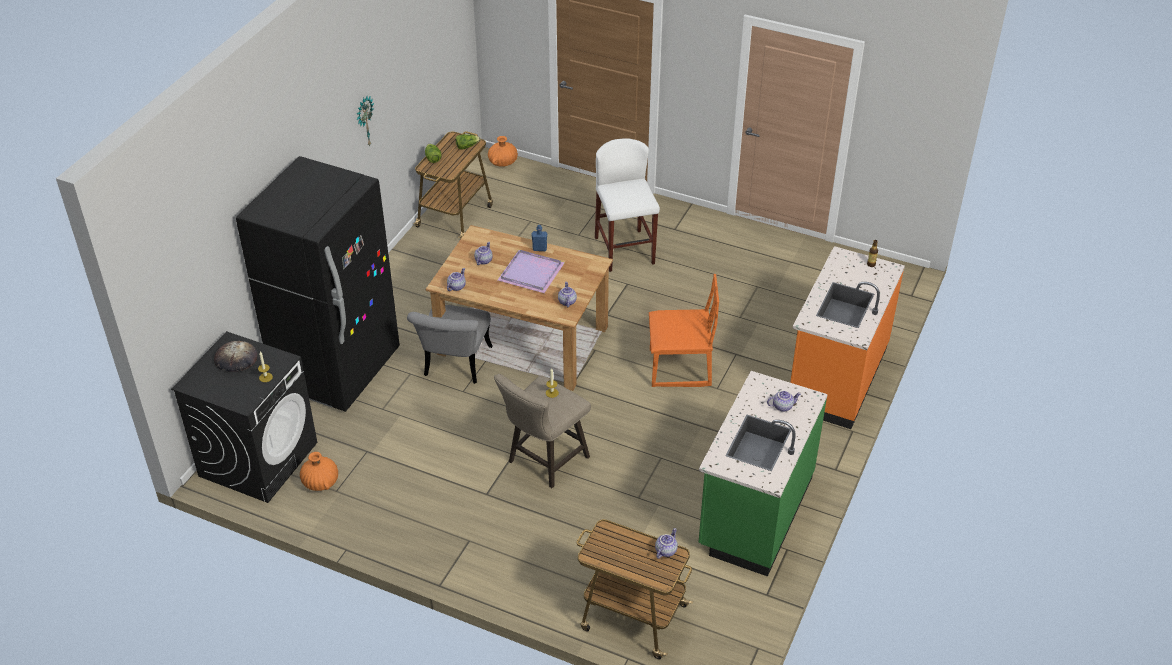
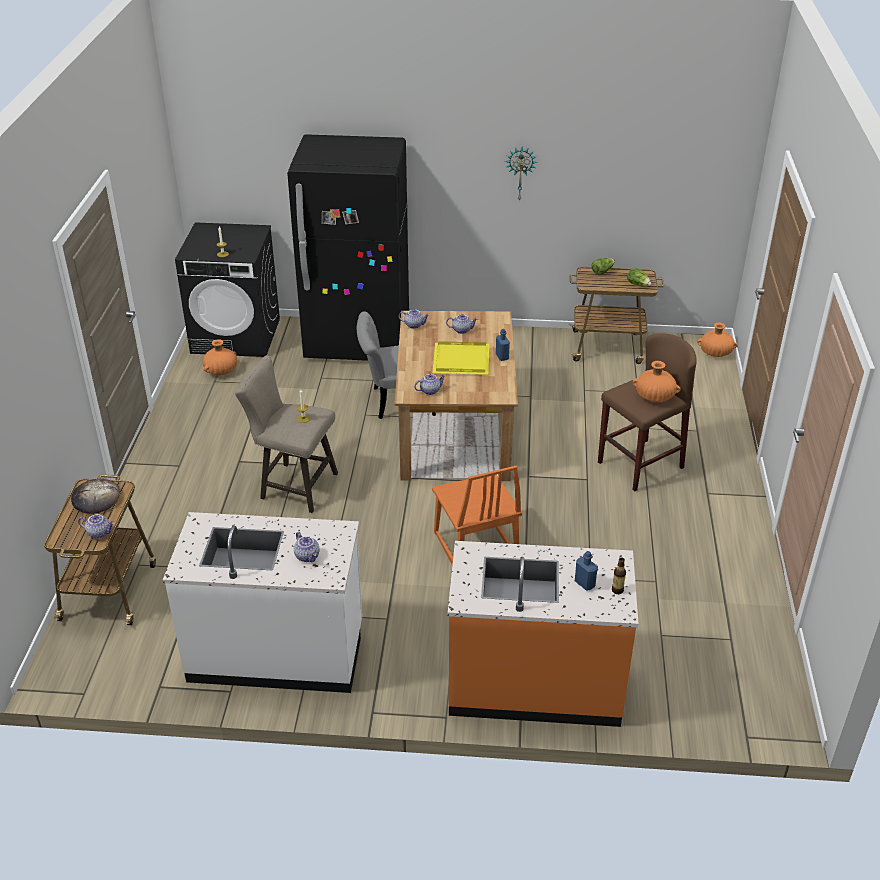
camera: 70 degrees right, 5 degrees down
bread [214,341,257,372] -> bread moved to [71,479,120,514]
purple tray [497,250,565,293] -> yellow tray [432,341,489,375]
white stool [595,138,660,272] -> brown stool [598,333,697,491]
green counter [699,371,828,577] -> white counter [163,512,362,693]
none -> blue bottle [575,551,598,591]
none -> orange vase [633,361,681,402]

